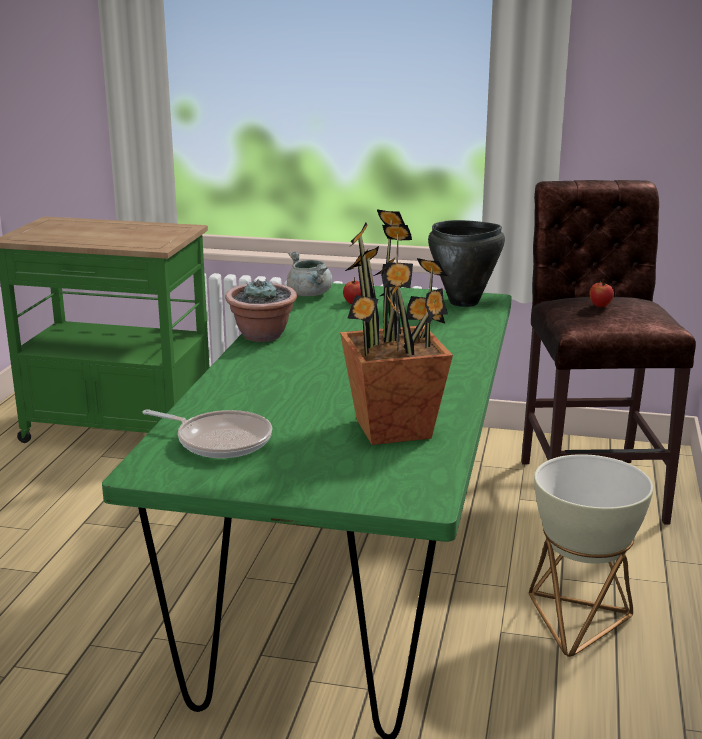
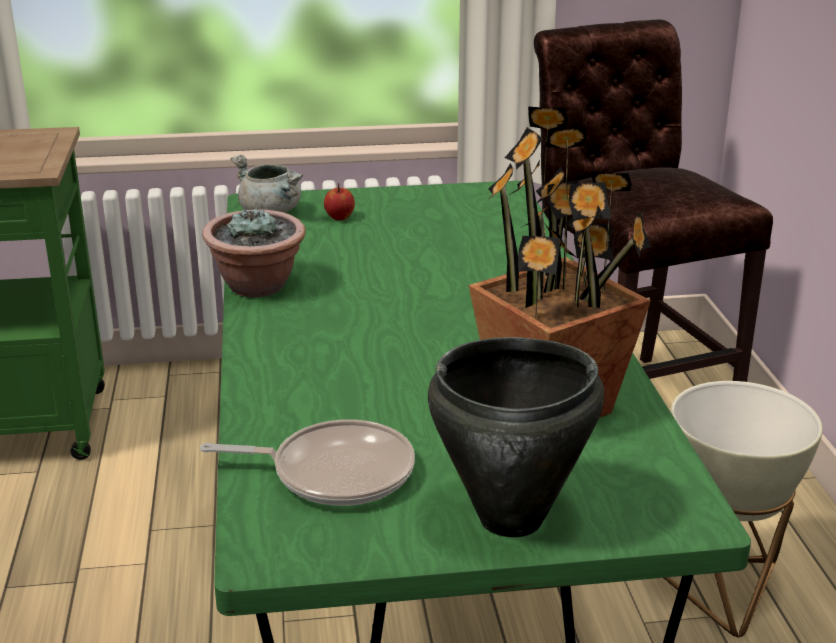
camera: 20 degrees left, 5 degrees up
black cooking pot [428,220,505,307] -> black cooking pot moved to [428,337,604,537]
apple [589,279,614,307] -> none

